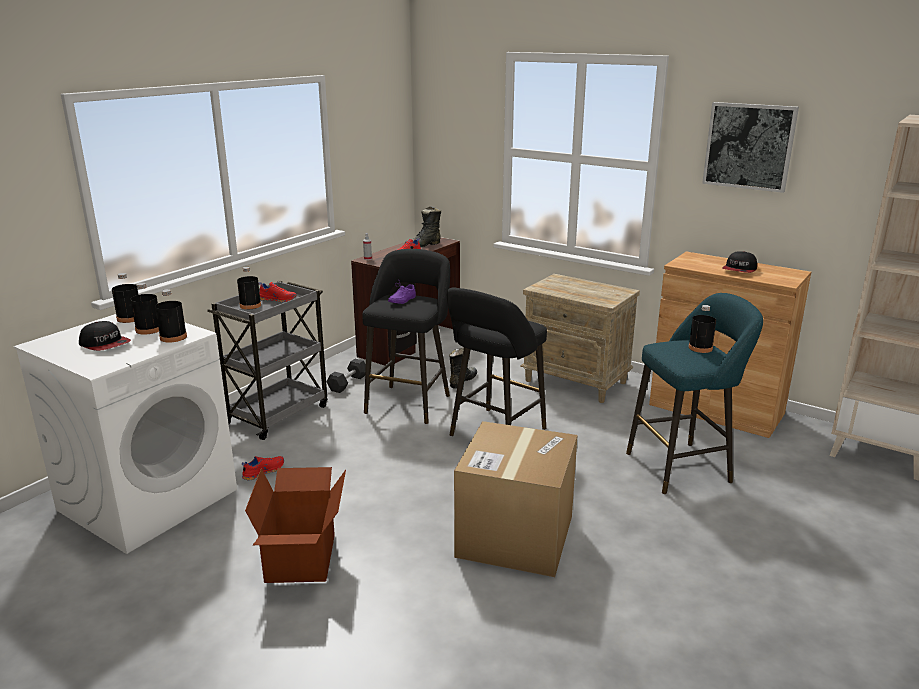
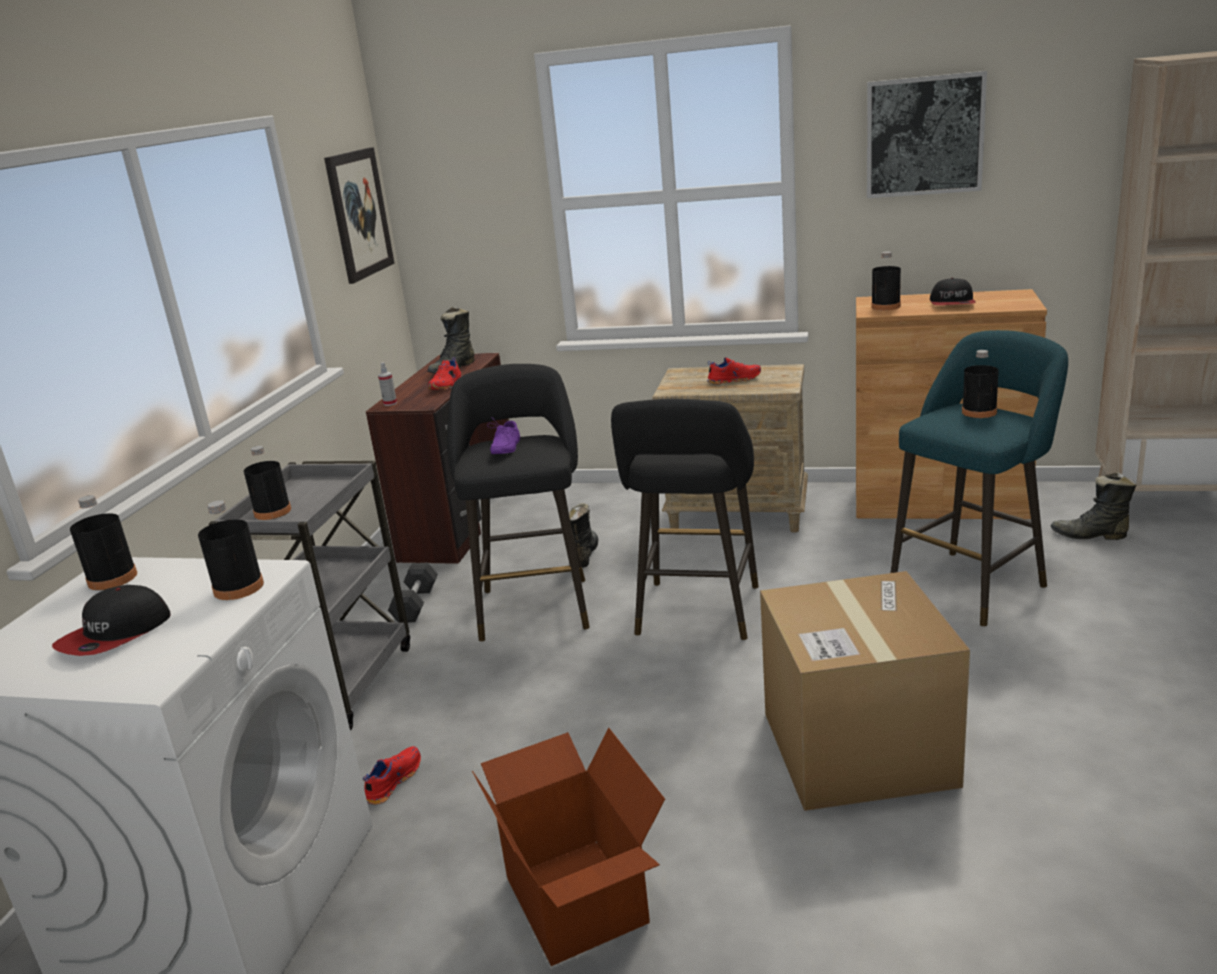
camera: 20 degrees left, 0 degrees up
cap [79,321,131,351] -> cap turned 105 degrees clockwise [52,585,171,656]
black bottle [131,283,159,335] -> black bottle moved to [871,252,901,310]
red shoe [259,282,297,303] -> red shoe moved to [707,357,761,385]
none -> picture [324,147,395,284]
none -> black boot [1051,472,1137,540]

